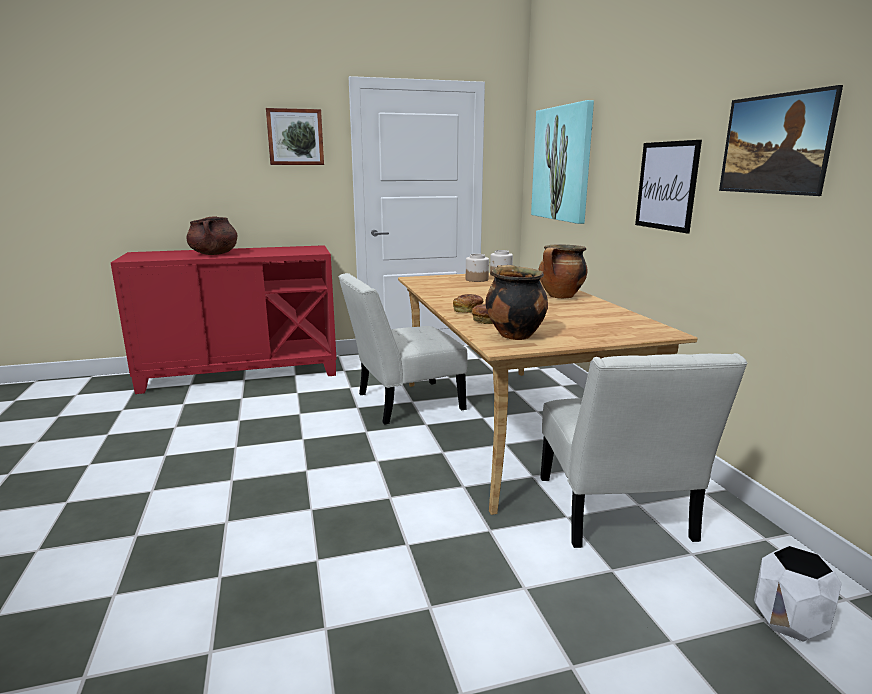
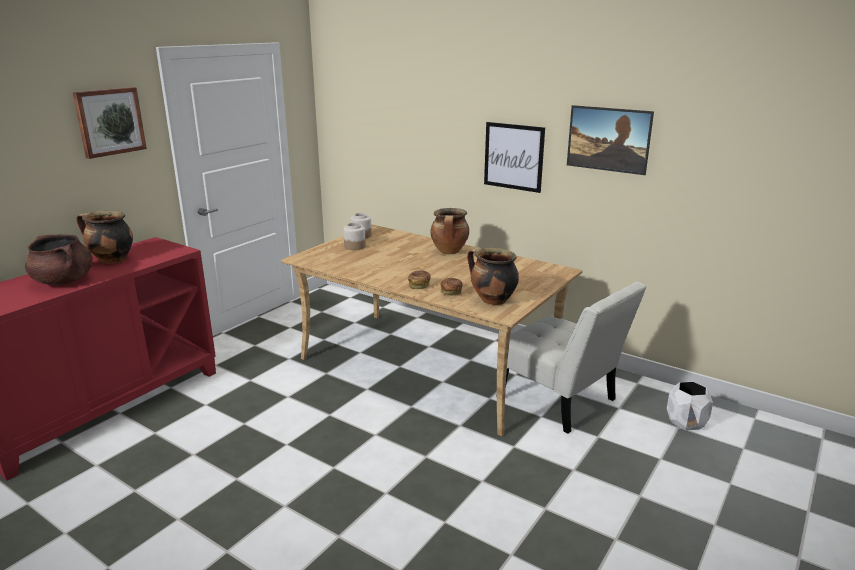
camera: 40 degrees left, 5 degrees up
white chair [339,273,468,425] -> none
picture [531,100,594,224] -> none
none -> cooking pot [76,211,133,264]

